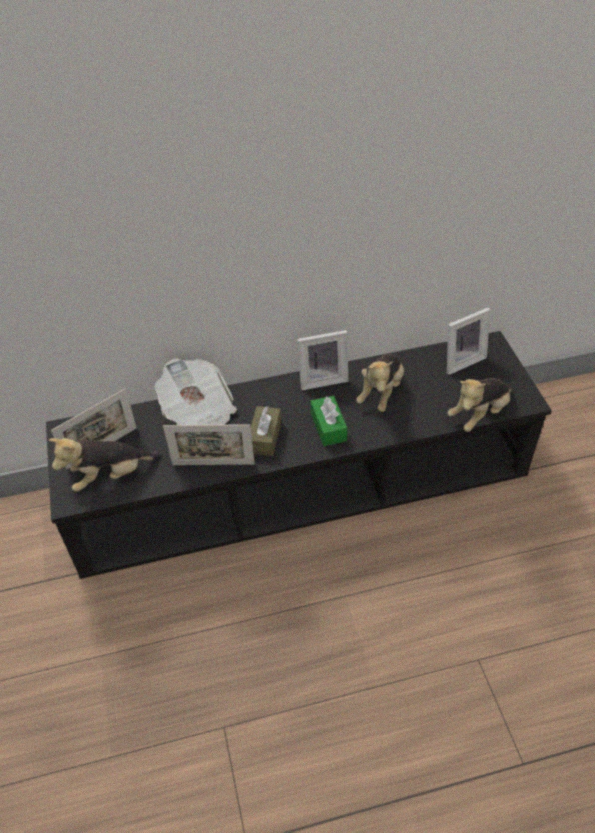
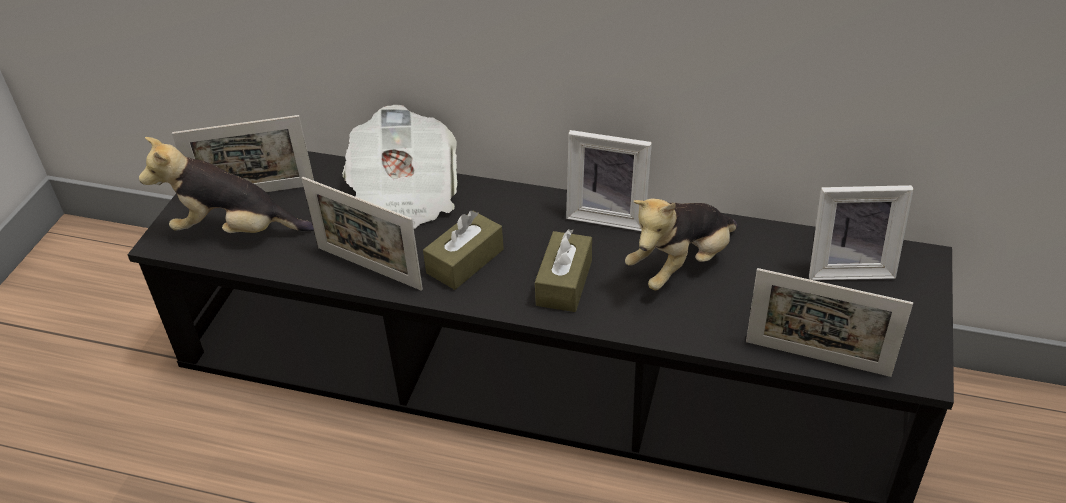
camera: 30 degrees right, 5 degrees down
green tissue box [311,396,347,446] -> brown tissue box [535,229,592,312]
plush toy [447,378,512,432] -> picture frame [746,268,913,377]

